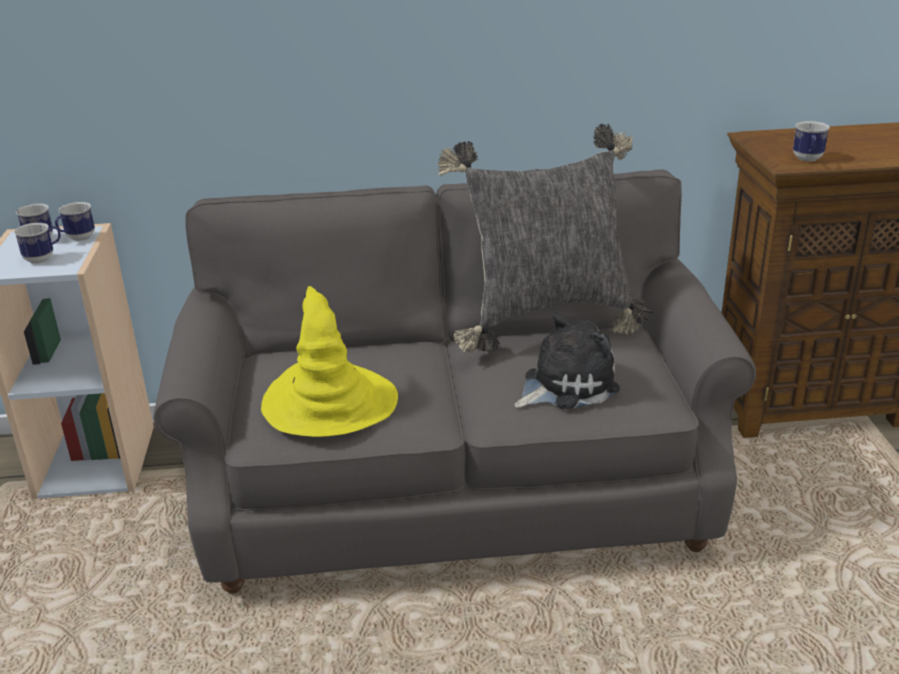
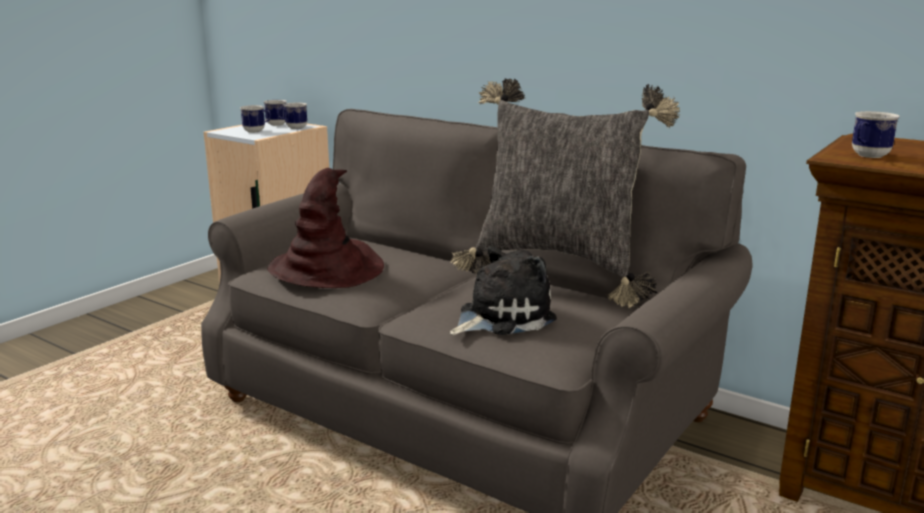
camera: 40 degrees right, 10 degrees down
yellow hat [261,286,398,437] -> brown hat [267,168,384,288]
plush toy [514,313,620,409] -> plush toy turned 45 degrees counterclockwise [450,246,557,335]

